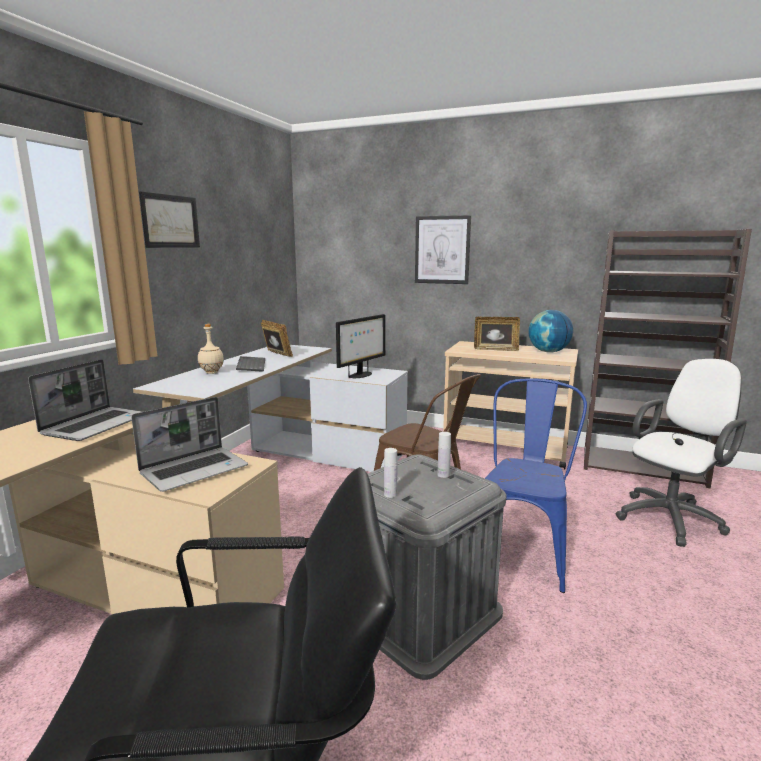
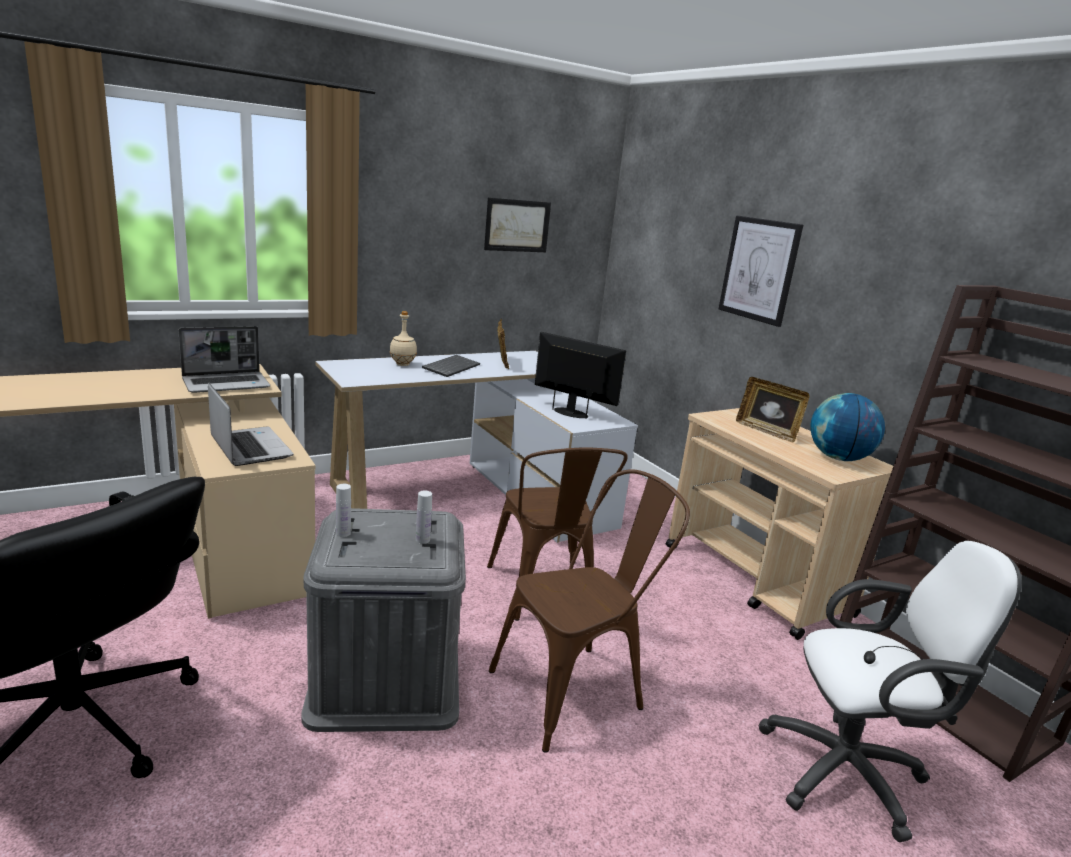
camera: 35 degrees right, 5 degrees up
laptop [131,397,248,492] -> laptop turned 120 degrees counterclockwise [208,382,294,466]
picture [139,192,200,248] -> picture moved to [484,198,551,252]
monitor [336,314,386,378] -> monitor turned 135 degrees counterclockwise [535,332,626,419]
blue chair [485,378,587,593] -> brown chair [489,469,690,753]

